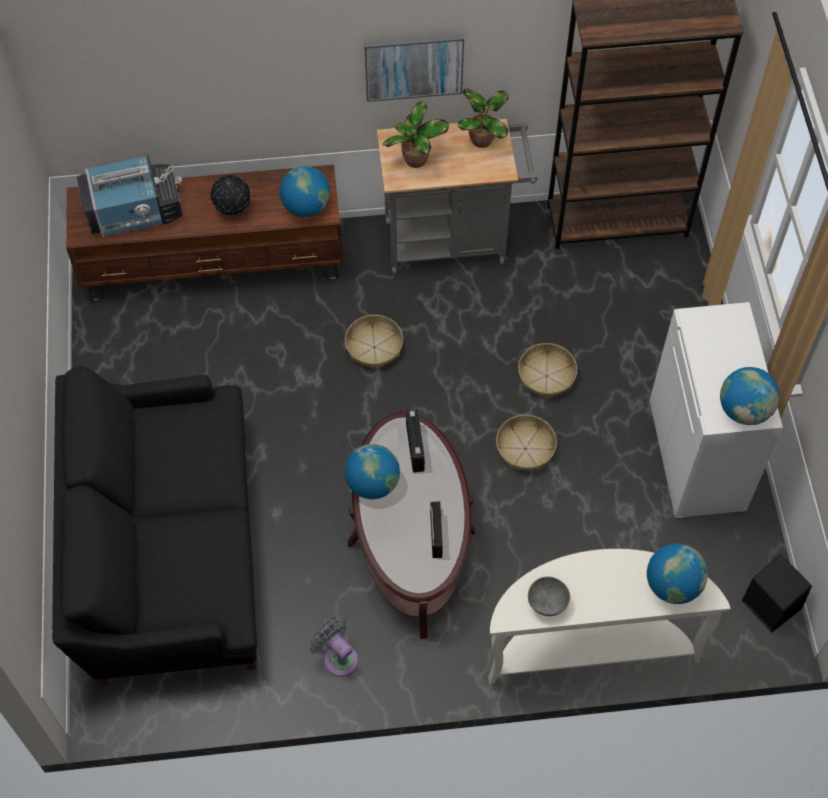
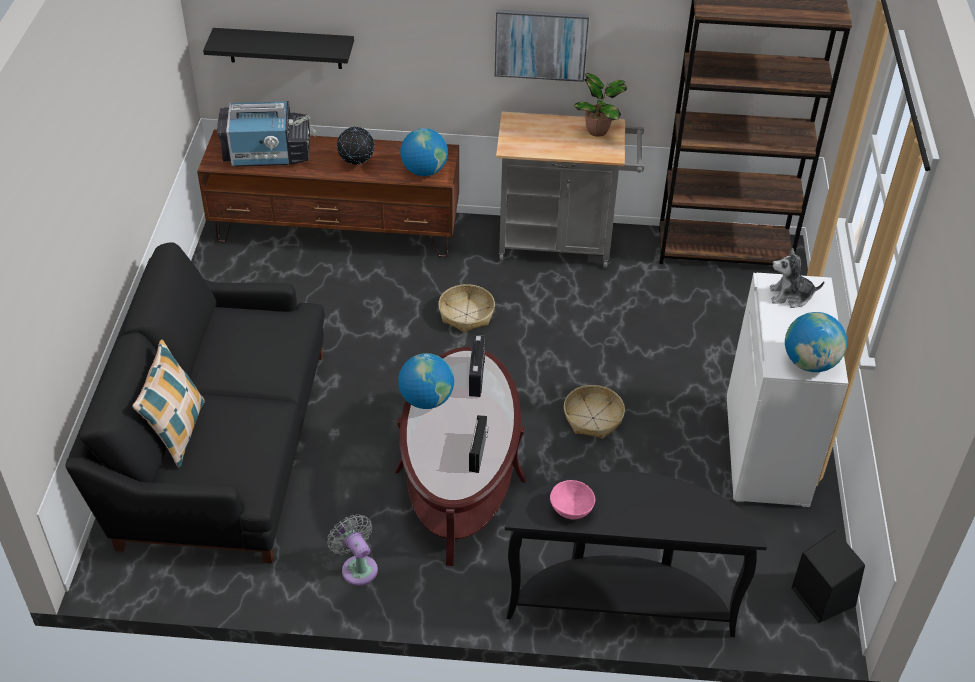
camera: 10 degrees right, 15 degrees down
potted plant [383,102,449,168] -> none
white console table [488,549,731,684] -> black console table [505,471,767,637]
basket [518,343,577,399] -> none
grey bowl [528,577,570,616] -> pink bowl [550,480,595,519]
globe [647,544,708,604] -> none
none -> pillow [132,340,205,468]
none -> black shelf [203,28,354,69]
none -> plush toy [770,248,824,308]

